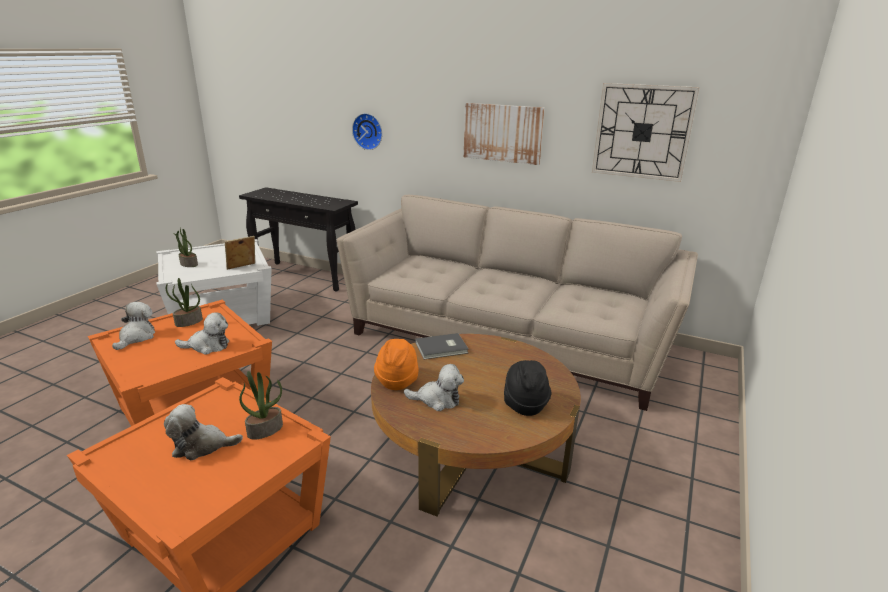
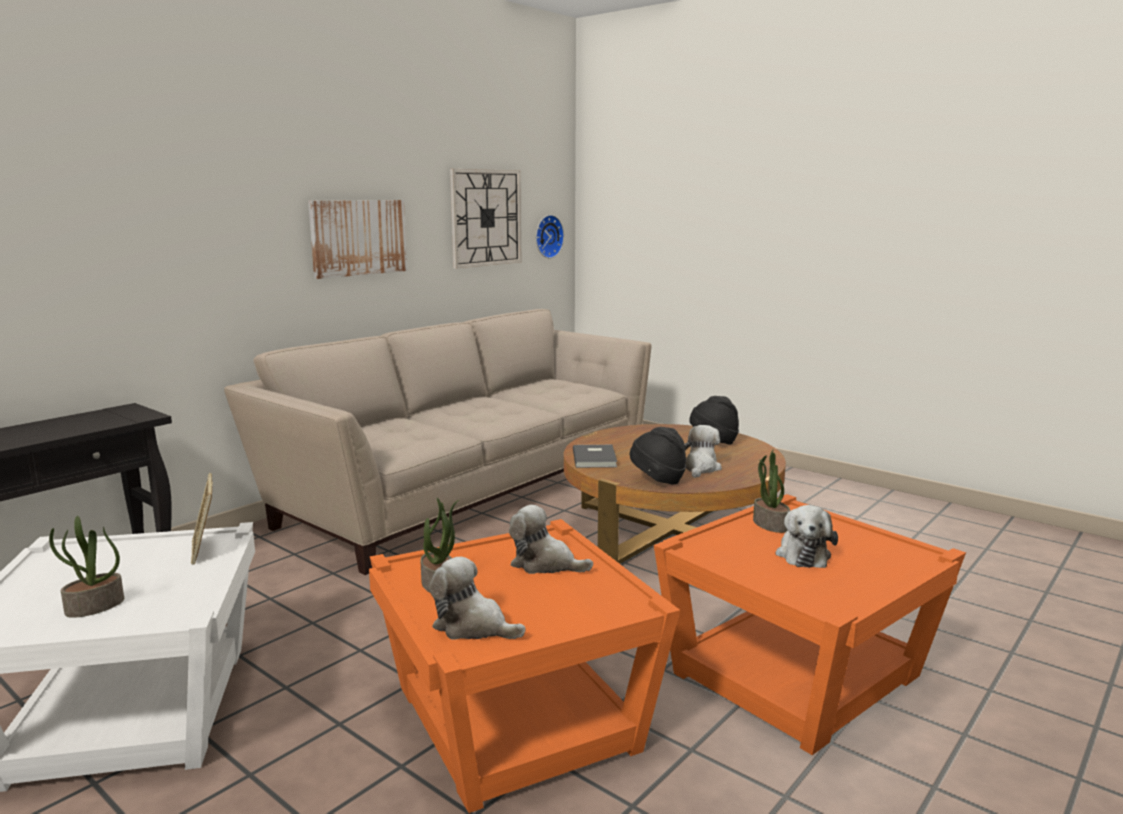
camera: 75 degrees left, 10 degrees down
plush toy [175,312,229,355] -> plush toy turned 75 degrees counterclockwise [509,505,593,574]
wall clock [352,113,382,150] -> wall clock moved to [536,215,564,258]
orange hat [374,339,419,390] -> black hat [629,427,686,484]

